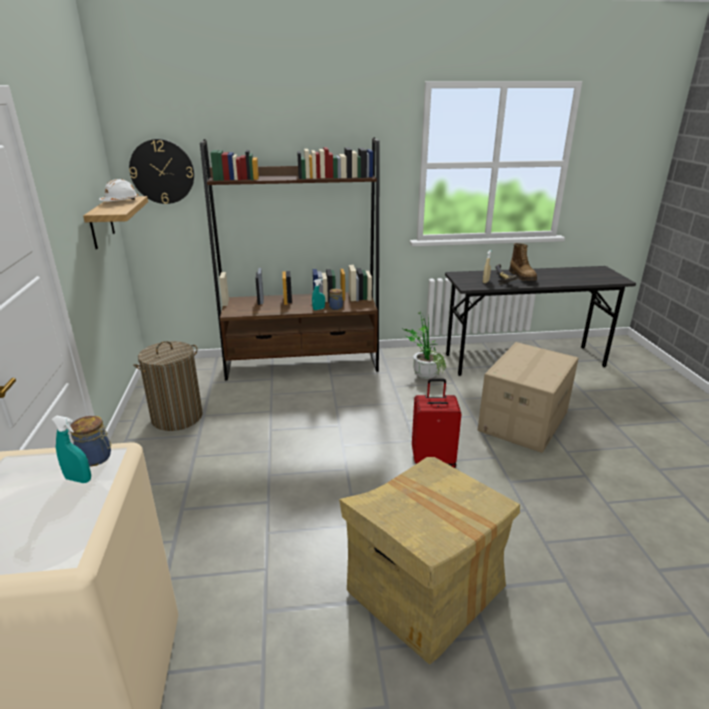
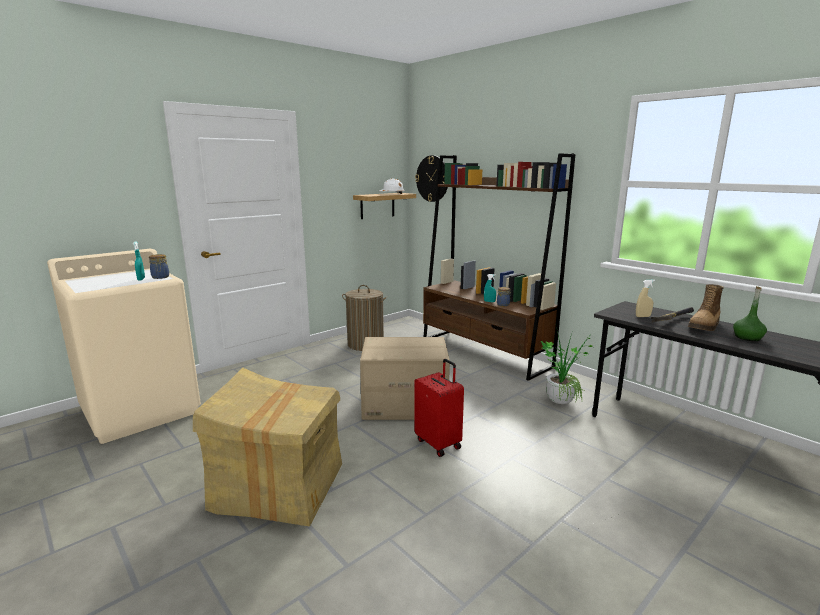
camera: 55 degrees right, 10 degrees down
cardboard box [478,342,579,453] -> cardboard box moved to [360,337,450,420]
none -> green bottle [733,286,767,341]

